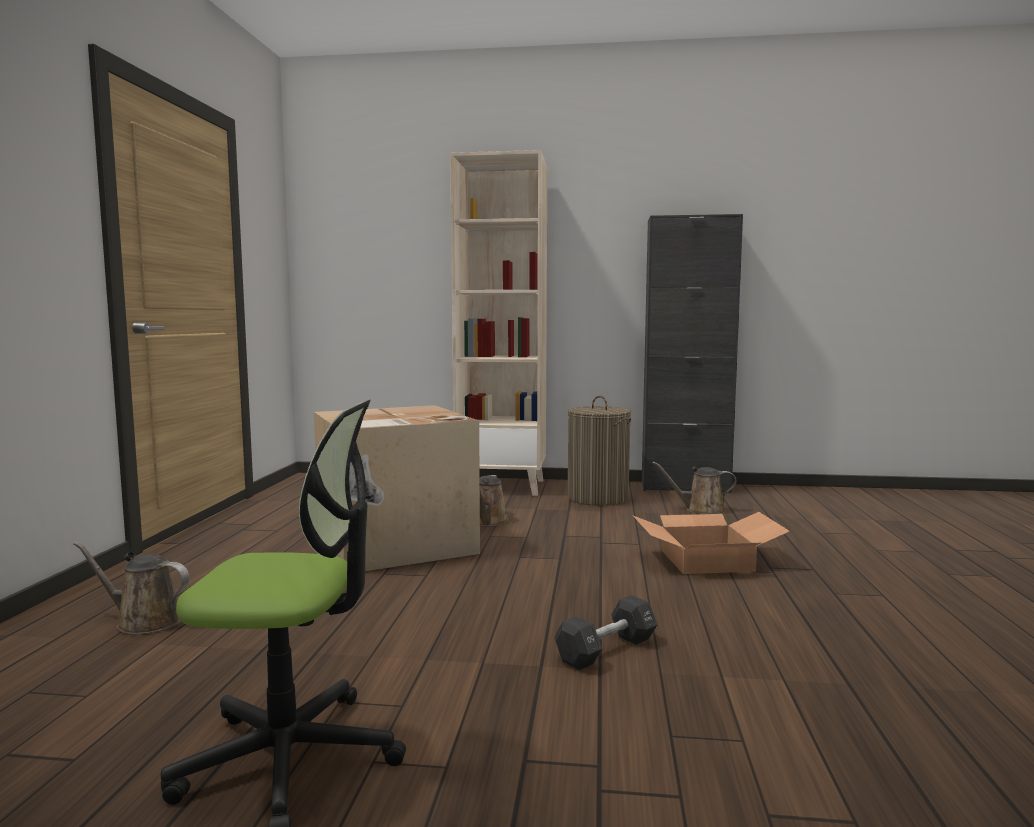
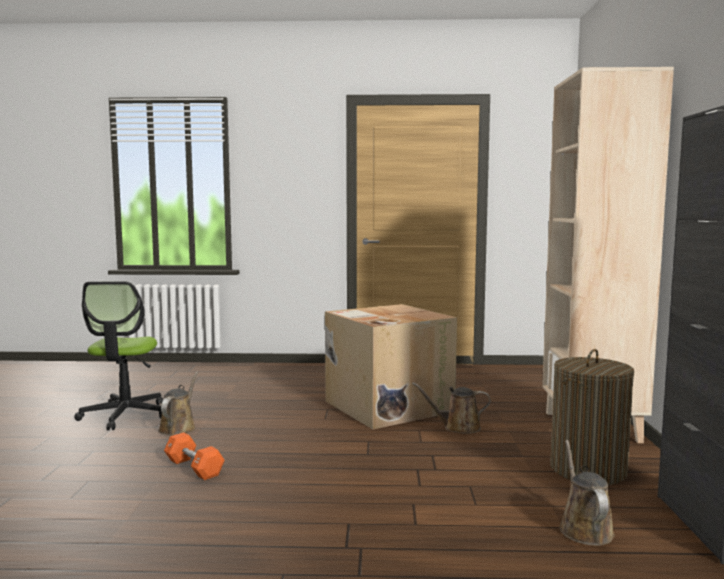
camera: 85 degrees right, 0 degrees up
brown watering can [73,541,190,635] -> brown watering can moved to [158,372,198,436]
black dumbbell [554,595,658,670] -> orange dumbbell [164,432,225,480]
cardboard box [632,512,790,574] -> none

